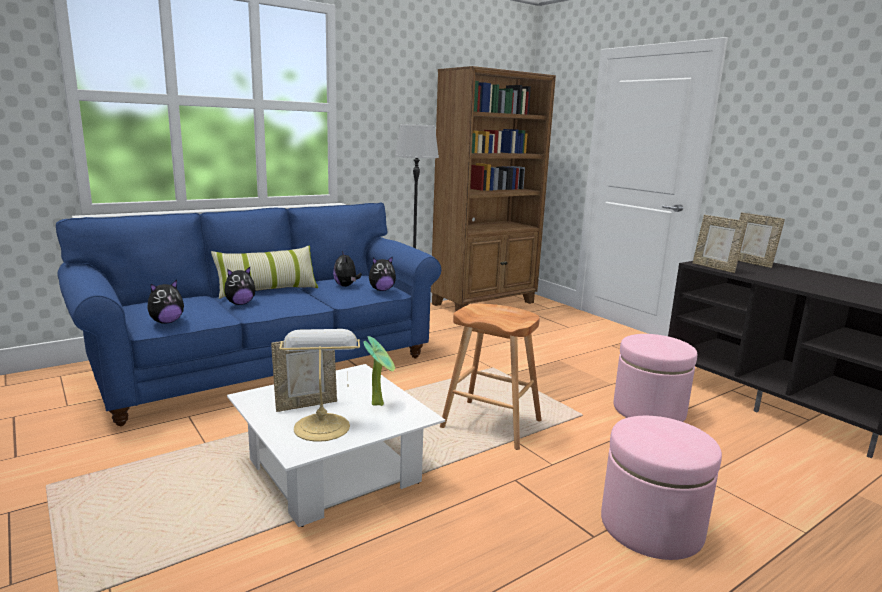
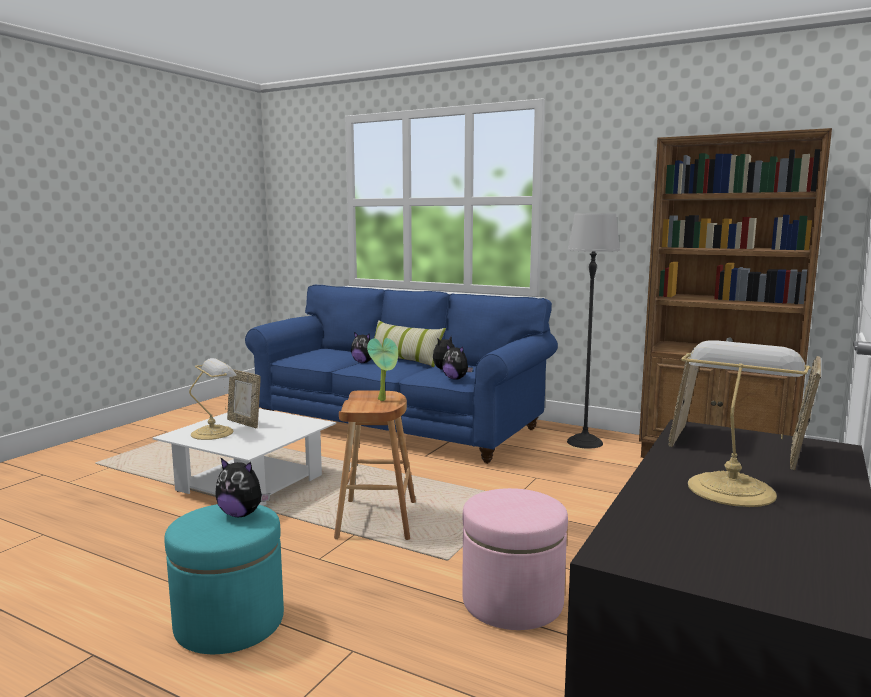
camera: 65 degrees right, 5 degrees down
plush toy [147,280,184,324] -> plush toy moved to [215,458,270,517]
potted plant [363,336,395,406] -> potted plant moved to [367,338,398,401]
pink ottoman [601,416,722,560] -> turquoise ottoman [164,504,284,654]
none -> table lamp [681,340,811,507]

